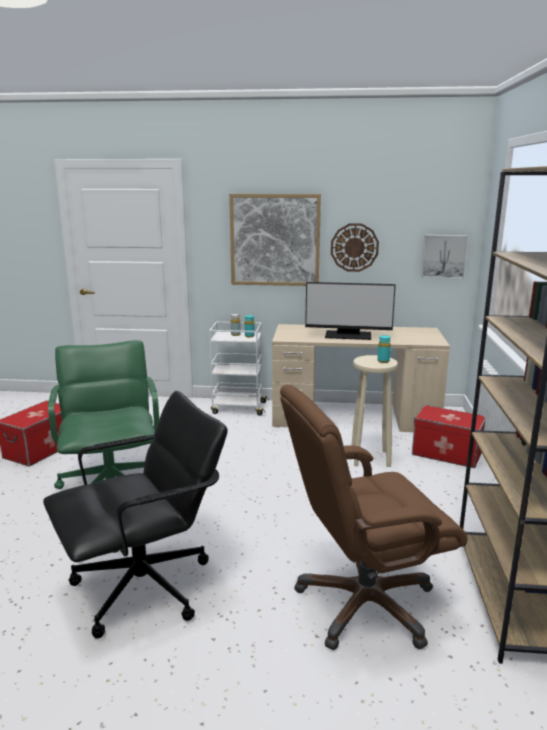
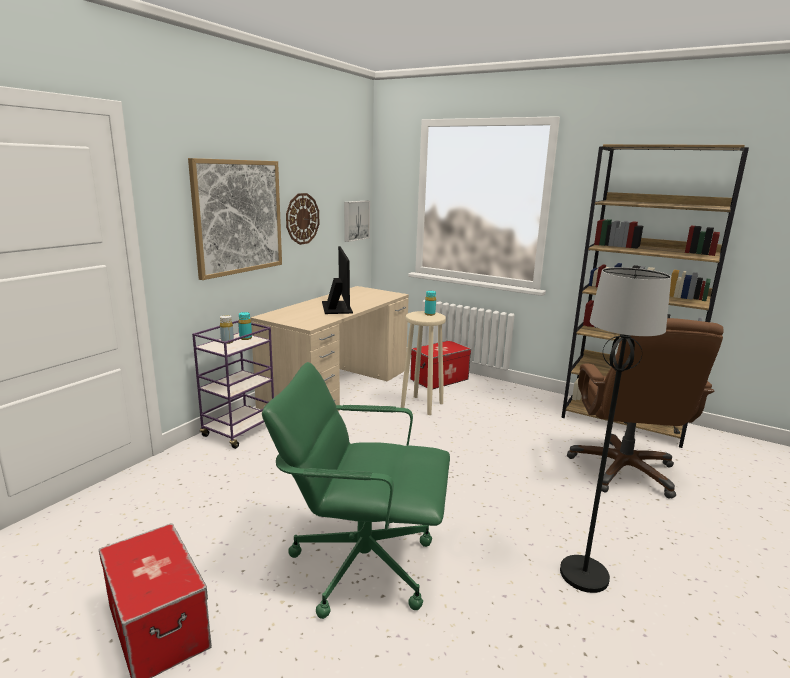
camera: 65 degrees left, 0 degrees up
black office chair [43,391,228,638] -> black floor lamp [560,267,671,593]
white cart [209,322,269,416] -> purple cart [192,320,274,449]
monitor [305,282,396,340] -> monitor turned 45 degrees counterclockwise [322,246,353,314]

